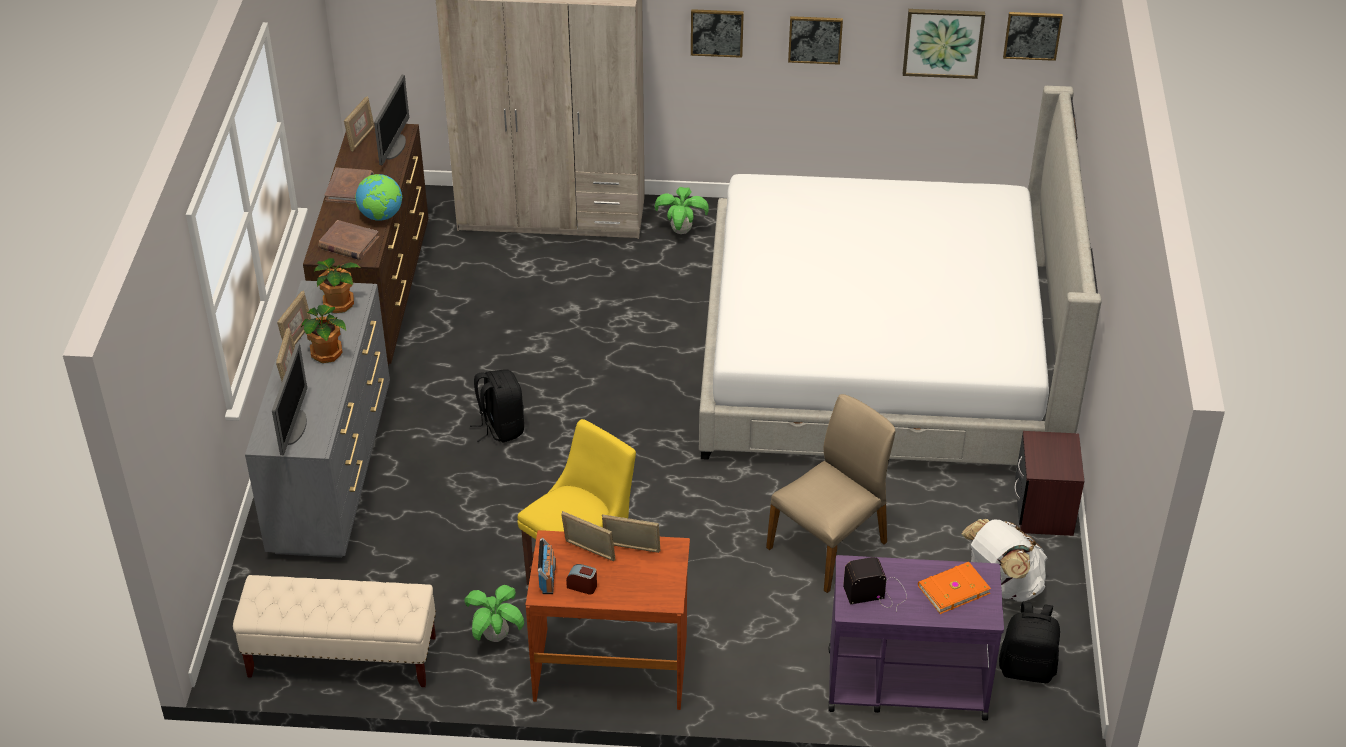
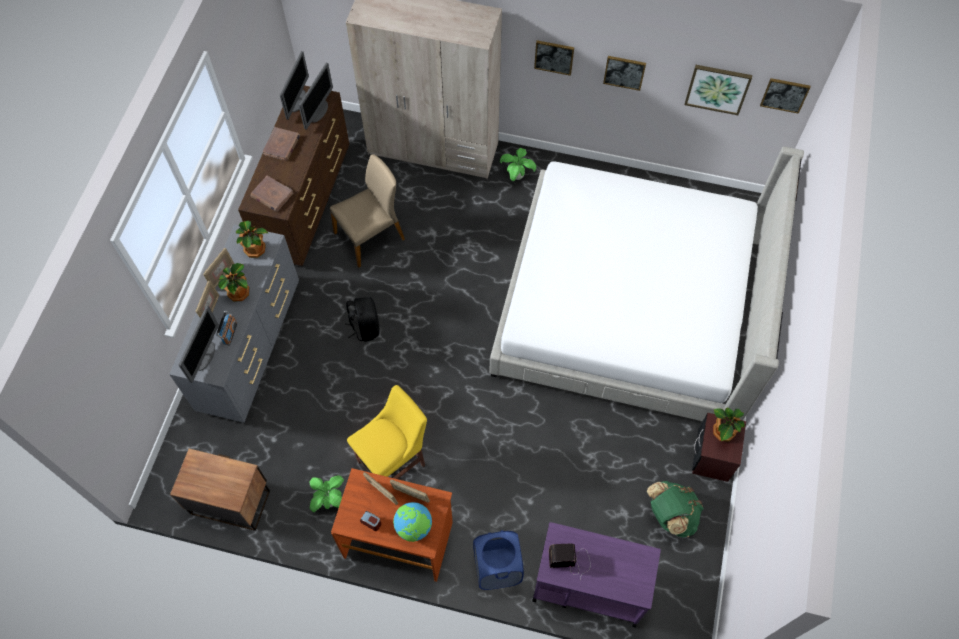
camera: 10 degrees right, 20 degrees up
beige bench [233,575,436,687] -> nightstand [170,449,270,531]
picture frame [344,96,375,152] -> monitor [280,51,309,120]
globe [355,174,402,221] -> globe moved to [393,502,432,542]
radio [538,538,556,594] -> radio moved to [216,311,237,345]
beige chair [766,394,895,593] -> beige chair moved to [330,154,405,268]
orange book [918,562,991,614] -> none
white backpack [962,519,1047,602] -> green backpack [647,481,704,538]
black backpack [999,601,1060,683] -> none
none -> blue laundry basket [473,530,524,590]
none -> potted plant [713,408,745,441]

